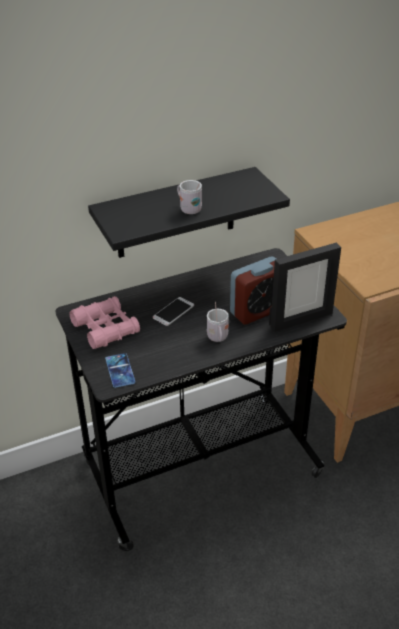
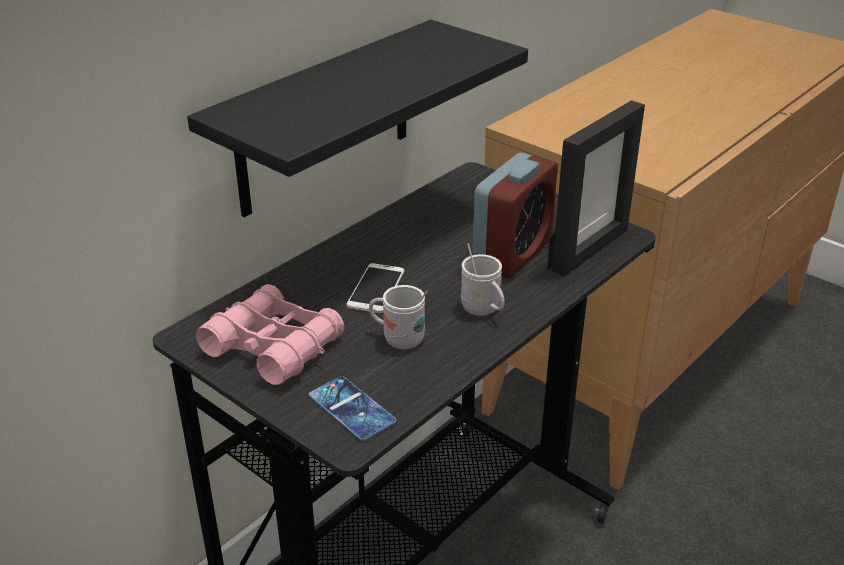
camera: 25 degrees left, 5 degrees down
white mug [177,180,202,214] -> white mug moved to [369,285,428,349]

